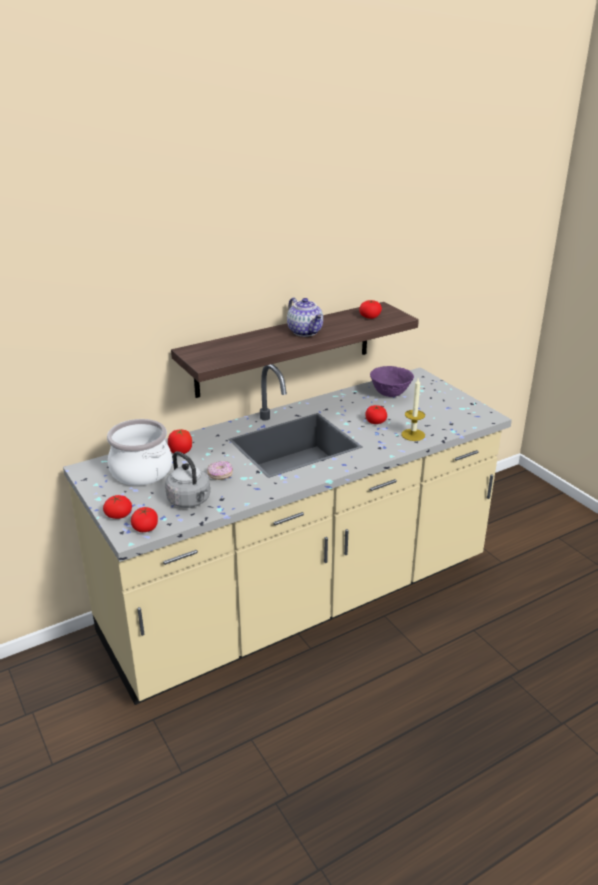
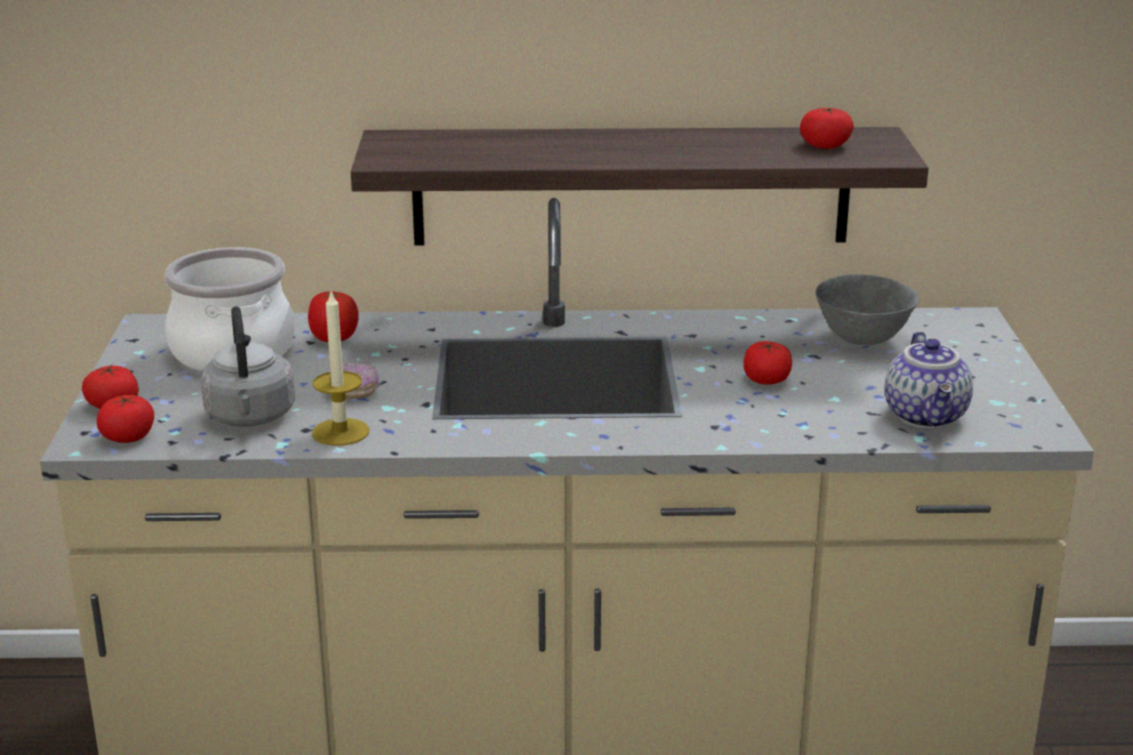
camera: 30 degrees right, 5 degrees down
teapot [287,298,323,337] -> teapot moved to [885,331,973,429]
purple bowl [370,366,414,397] -> grey bowl [815,274,919,345]
candle [401,378,425,441] -> candle moved to [312,291,369,446]

